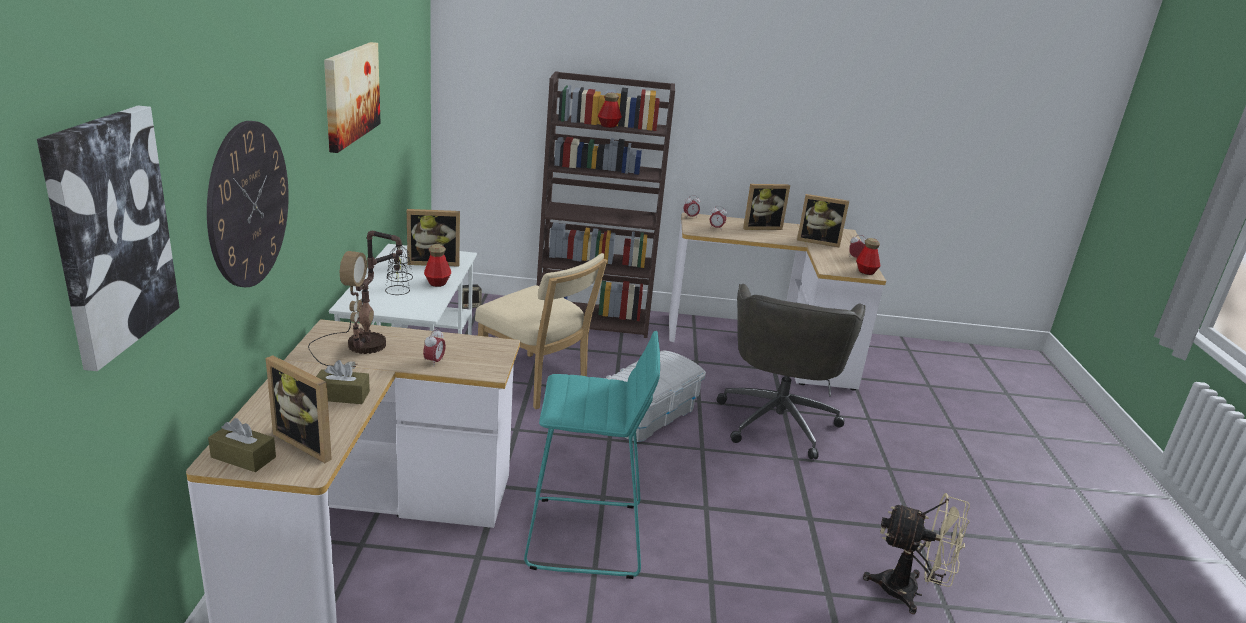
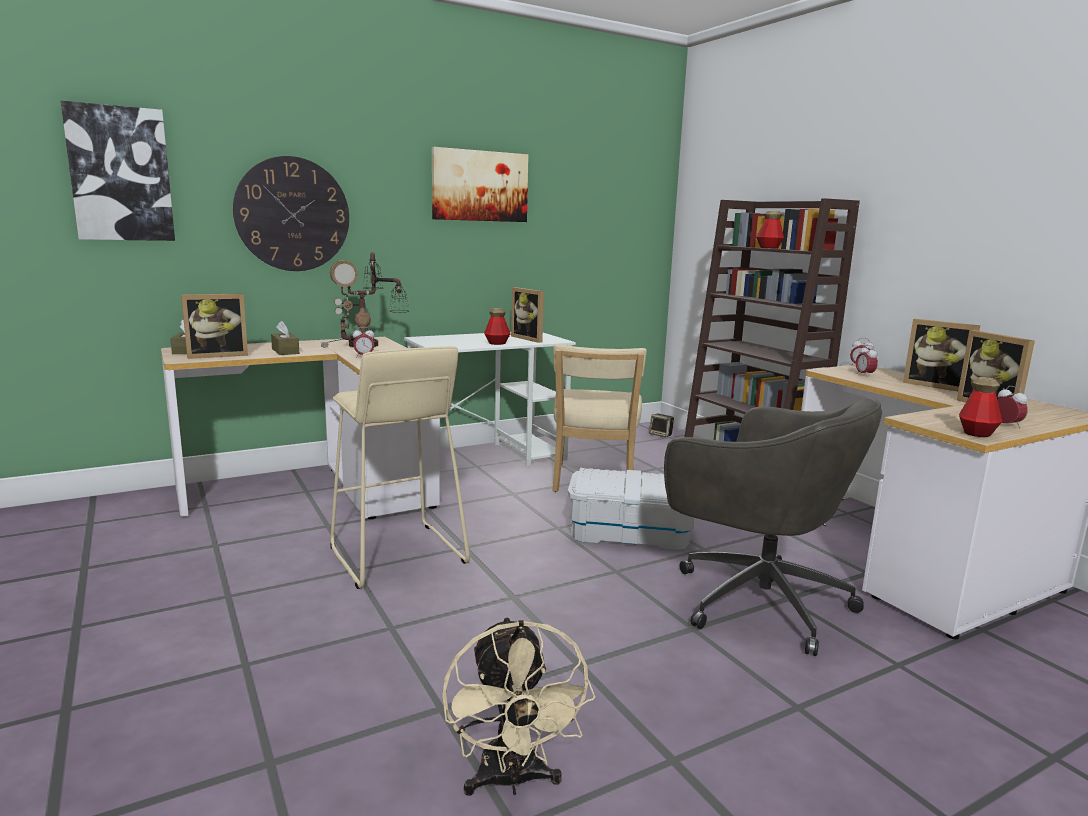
camera: 60 degrees right, 10 degrees down
picture frame [266,355,332,463] -> picture frame turned 120 degrees counterclockwise [181,293,248,359]
turquoise stool [524,331,660,579] -> beige stool [330,346,470,589]
grey office chair [717,284,866,459] -> grey office chair turned 120 degrees counterclockwise [664,399,882,656]

